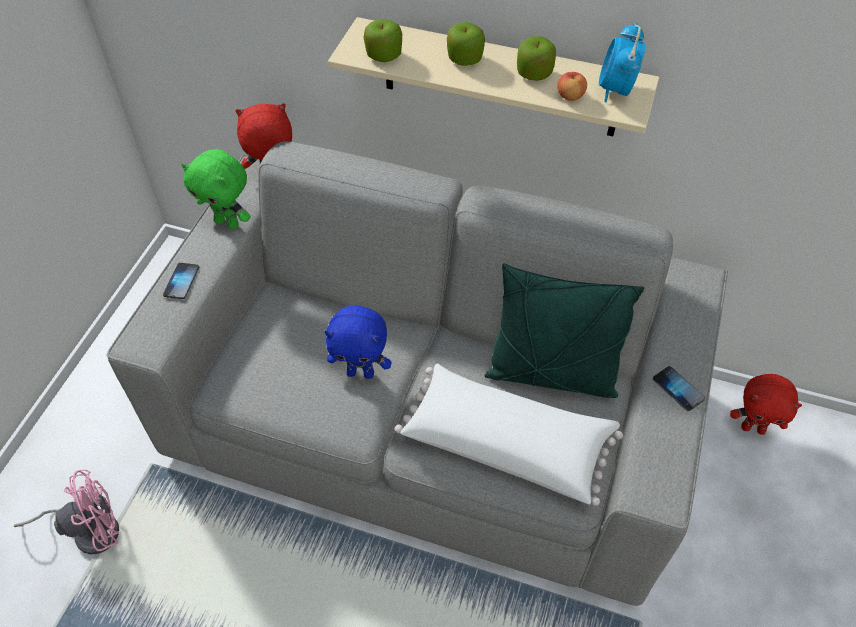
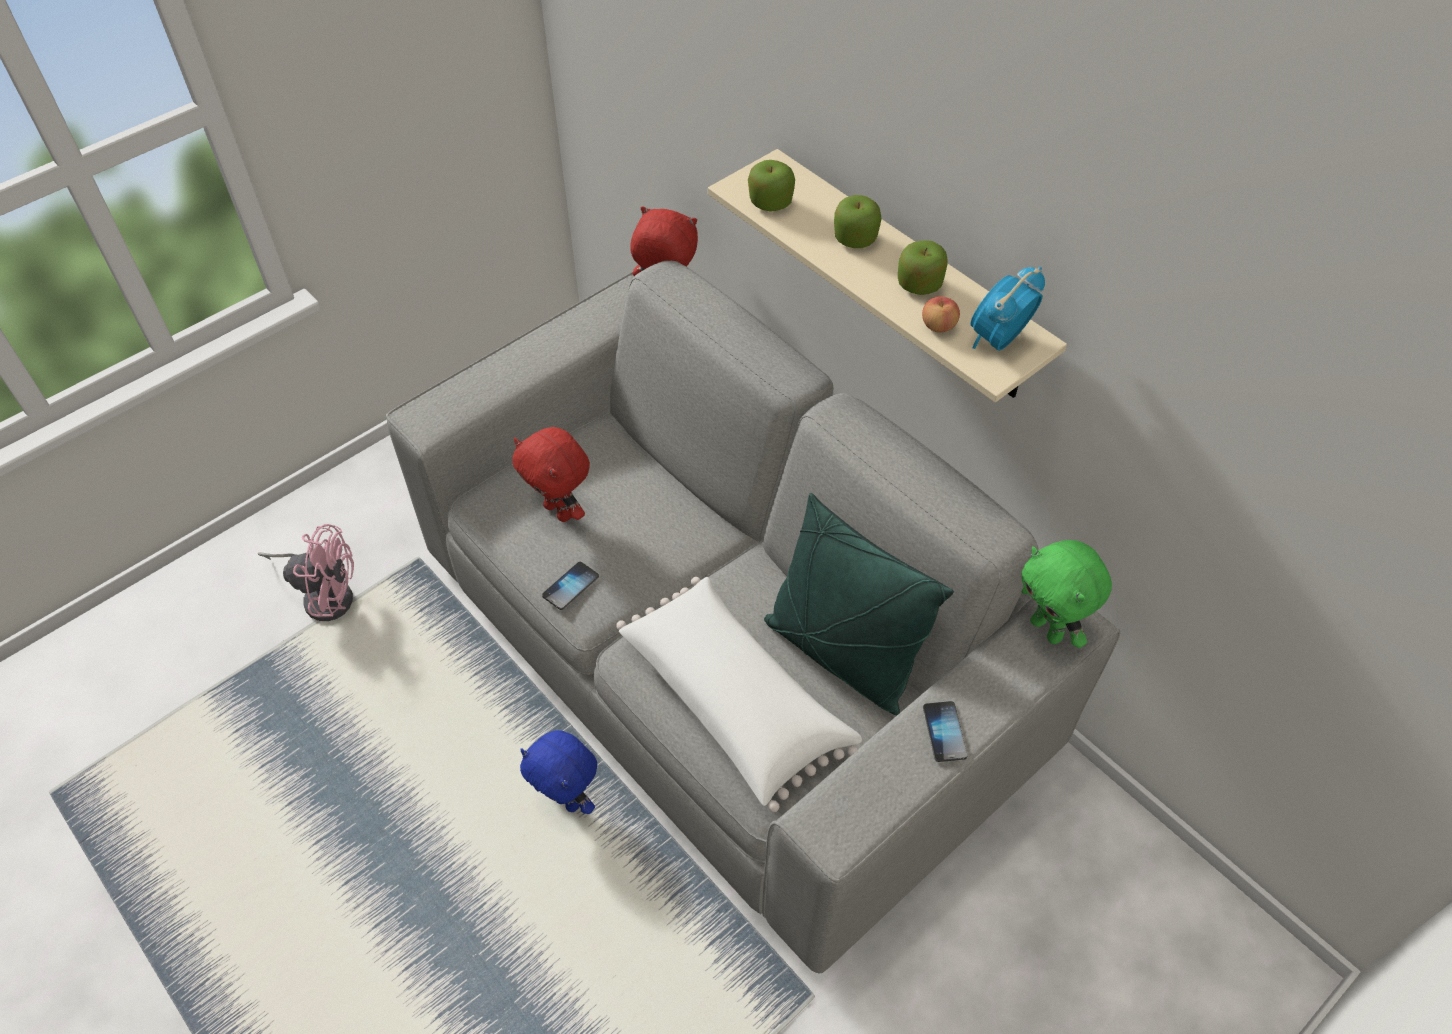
camera: 30 degrees right, 0 degrees up
phone [163,263,199,299] -> phone moved to [542,562,599,610]
green plush toy [181,149,251,229] -> green plush toy moved to [1021,540,1112,648]
blue plush toy [324,305,391,379] -> blue plush toy moved to [520,730,597,814]
red plush toy [730,374,802,435] -> red plush toy moved to [512,427,590,522]

